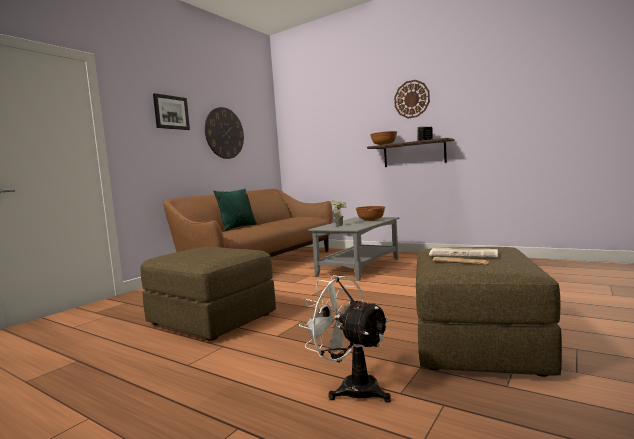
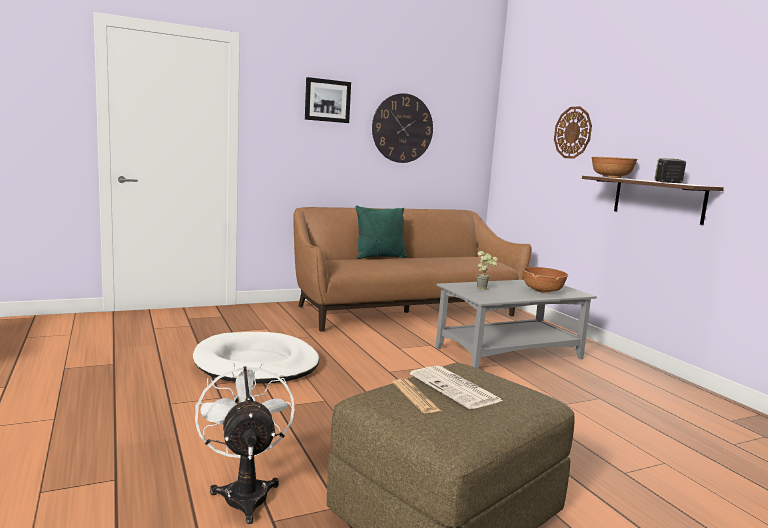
camera: 30 degrees right, 5 degrees up
brown ottoman [140,247,276,341] -> white dog bed [193,332,319,383]
wall clock [394,80,430,118] -> wall clock moved to [554,106,592,159]

